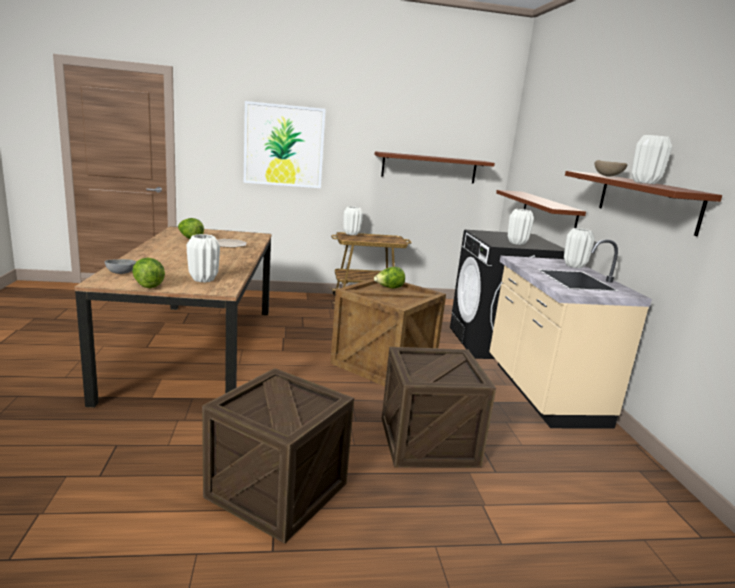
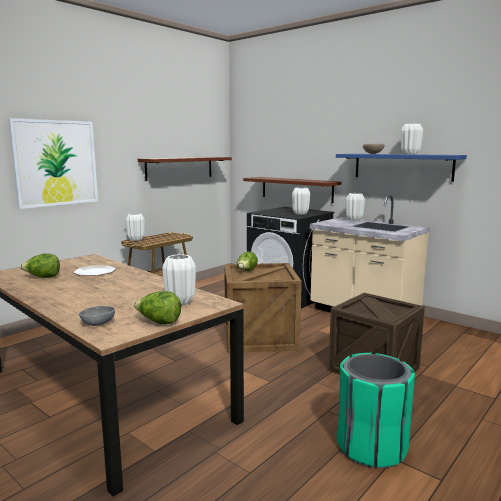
camera: 40 degrees left, 5 degrees down
crate [202,368,354,544] -> green trash can [337,353,415,468]
brown shelf [565,171,722,236] -> blue shelf [336,154,467,182]

